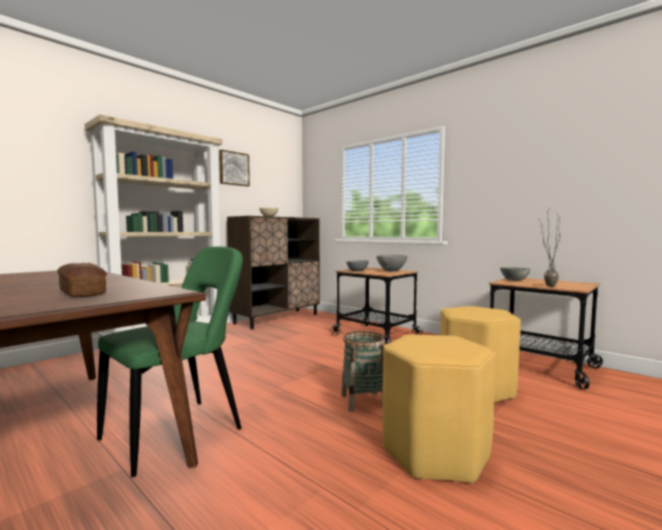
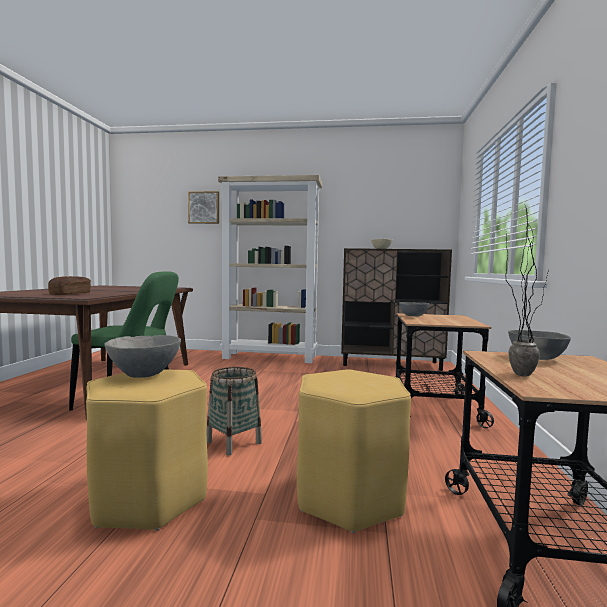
camera: 55 degrees right, 0 degrees up
picture [219,150,250,187] -> picture moved to [188,191,219,224]
grey bowl [376,255,408,271] -> grey bowl moved to [104,335,181,378]

